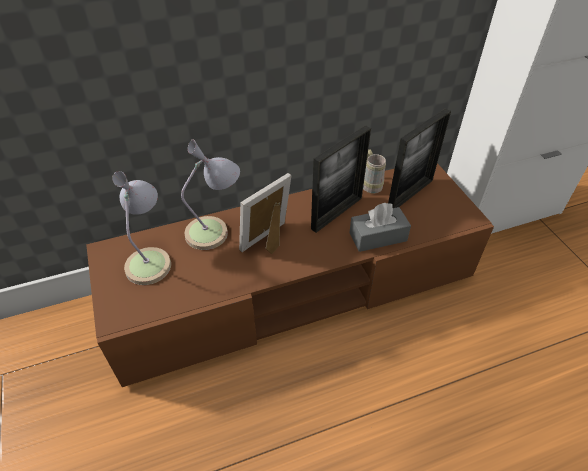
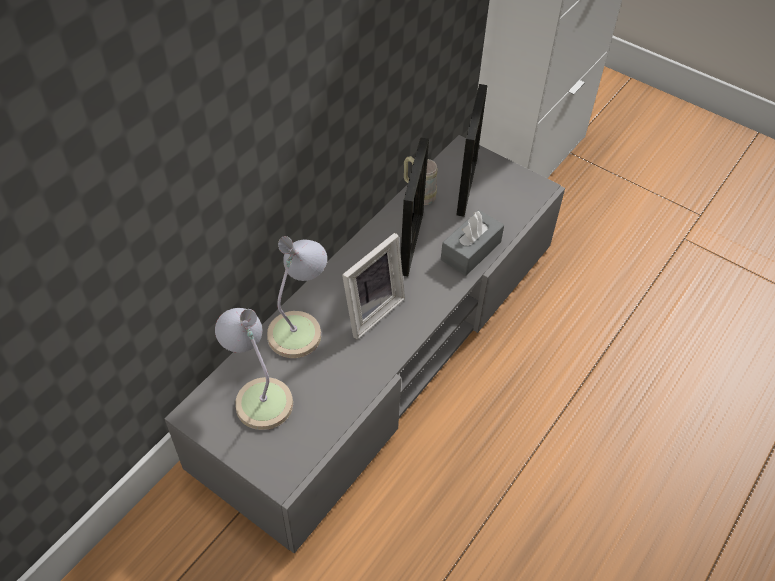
camera: 35 degrees left, 5 degrees up
brown tv stand [86,163,494,387] -> grey tv stand [164,135,565,553]
picture frame [239,173,292,254] -> picture frame turned 150 degrees counterclockwise [342,233,405,339]

